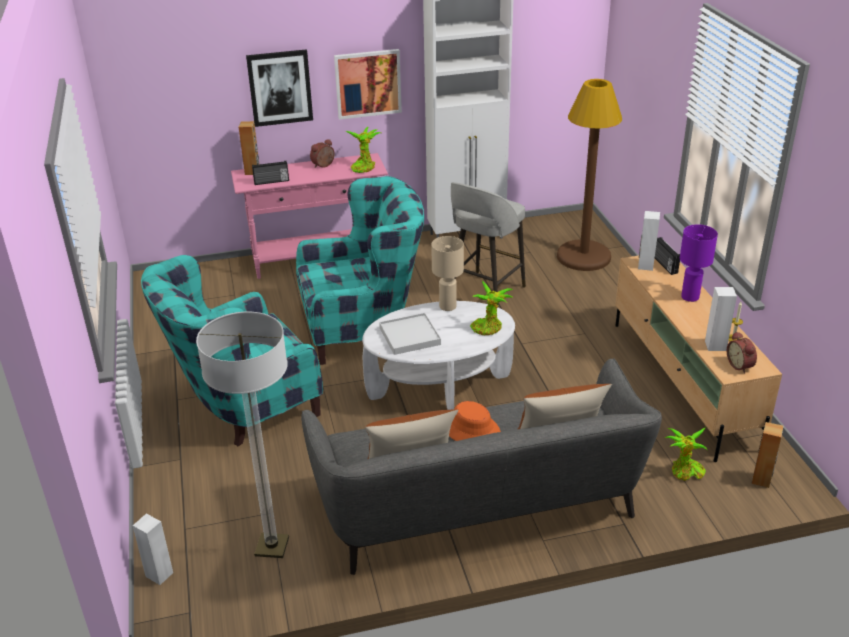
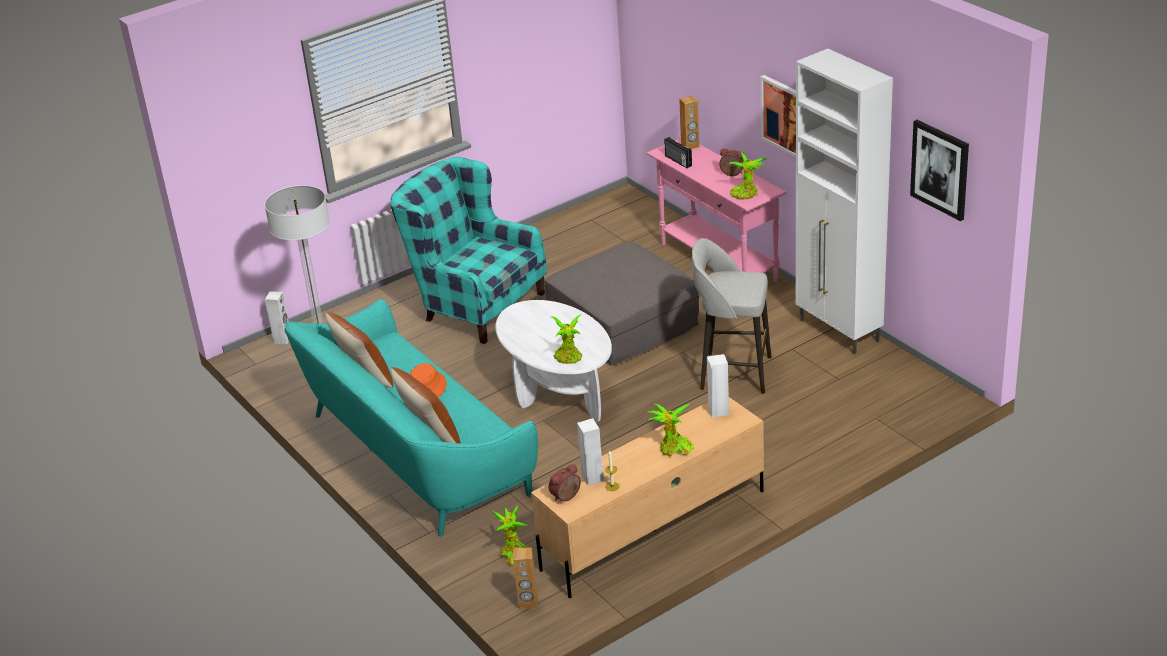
camera: 70 degrees right, 0 degrees up
picture [246,49,313,127] -> picture moved to [910,120,969,221]
turquoise armchair [296,176,424,365] -> grey ottoman [545,241,699,366]
grey sofa [301,358,662,575] -> turquoise sofa [285,299,538,536]
white tray [379,313,441,355] -> none
beige table lamp [431,236,464,311] -> none
brown floor lamp [557,79,622,271] -> none
radio [655,237,680,275] -> none
purple table lamp [680,224,718,302] -> potted plant [648,403,694,456]

